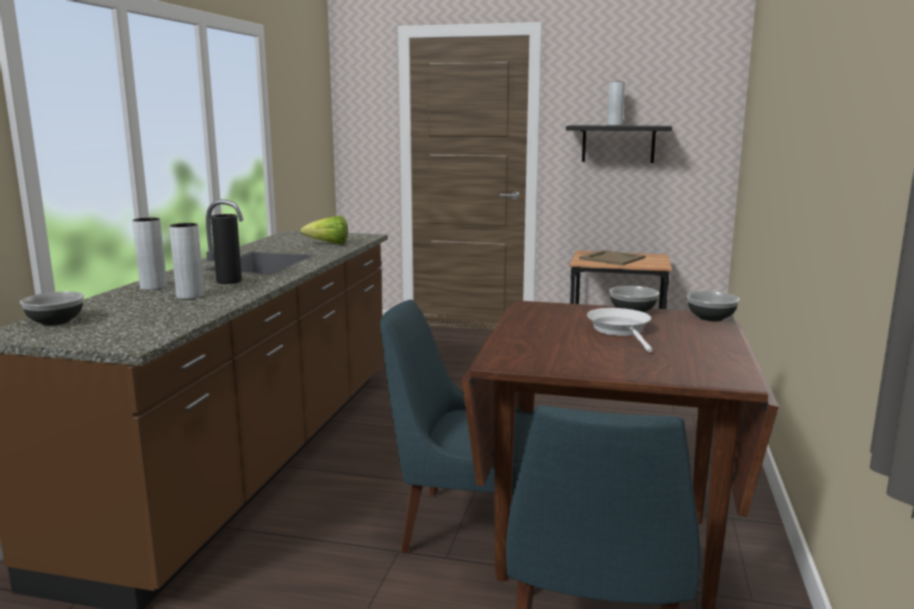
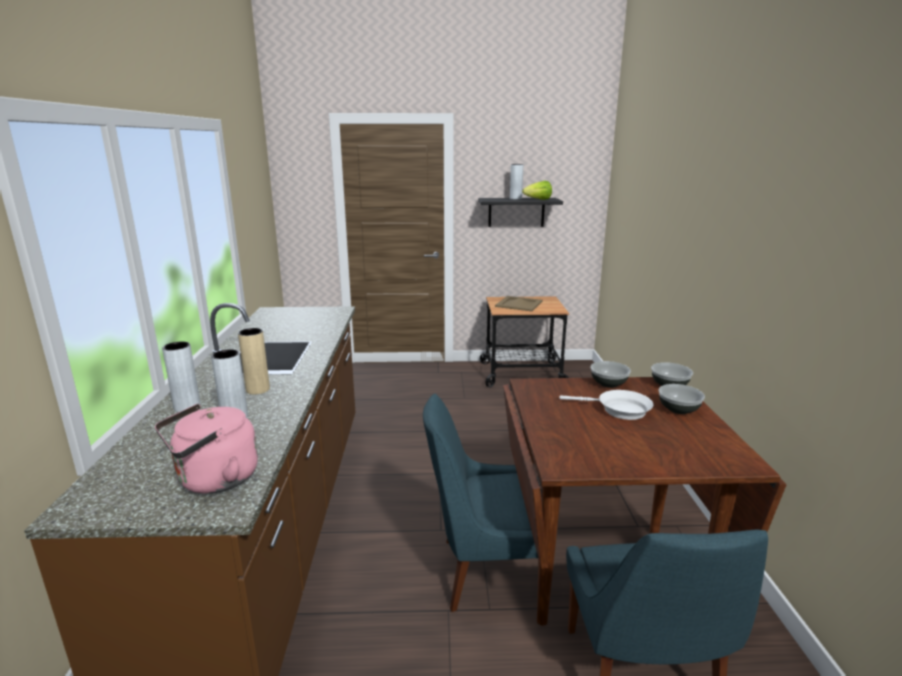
camera: 15 degrees left, 5 degrees up
bowl [20,291,84,326] -> bowl moved to [658,384,705,414]
black vase [211,214,242,284] -> beige vase [238,328,270,395]
lettuce [300,216,348,244] -> lettuce moved to [522,181,552,200]
white frying pan [587,308,652,352] -> white frying pan turned 135 degrees clockwise [559,390,653,420]
none -> pink kettle [155,404,258,494]

